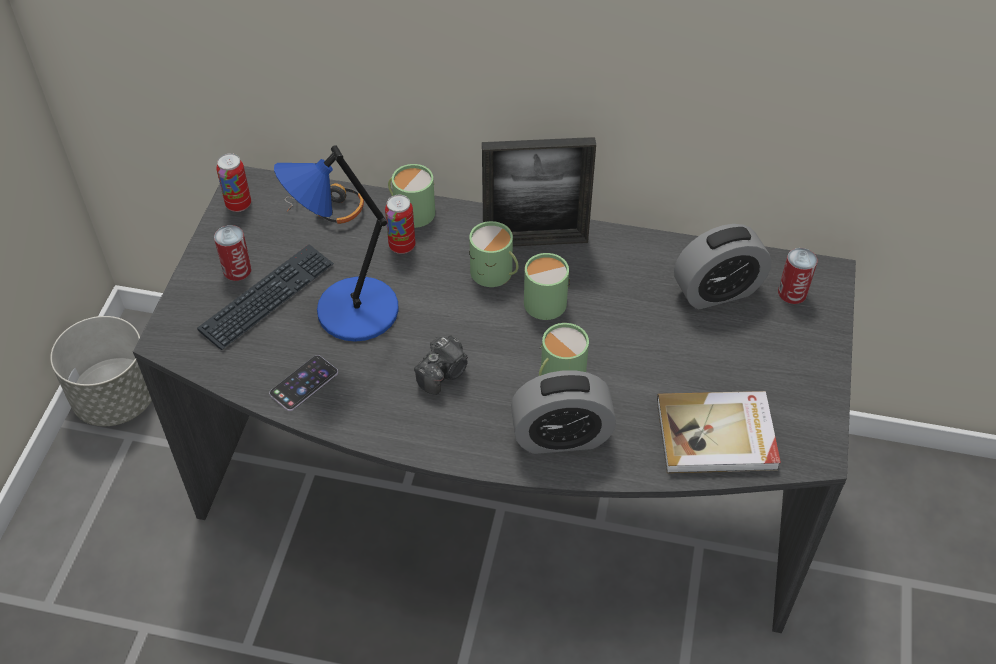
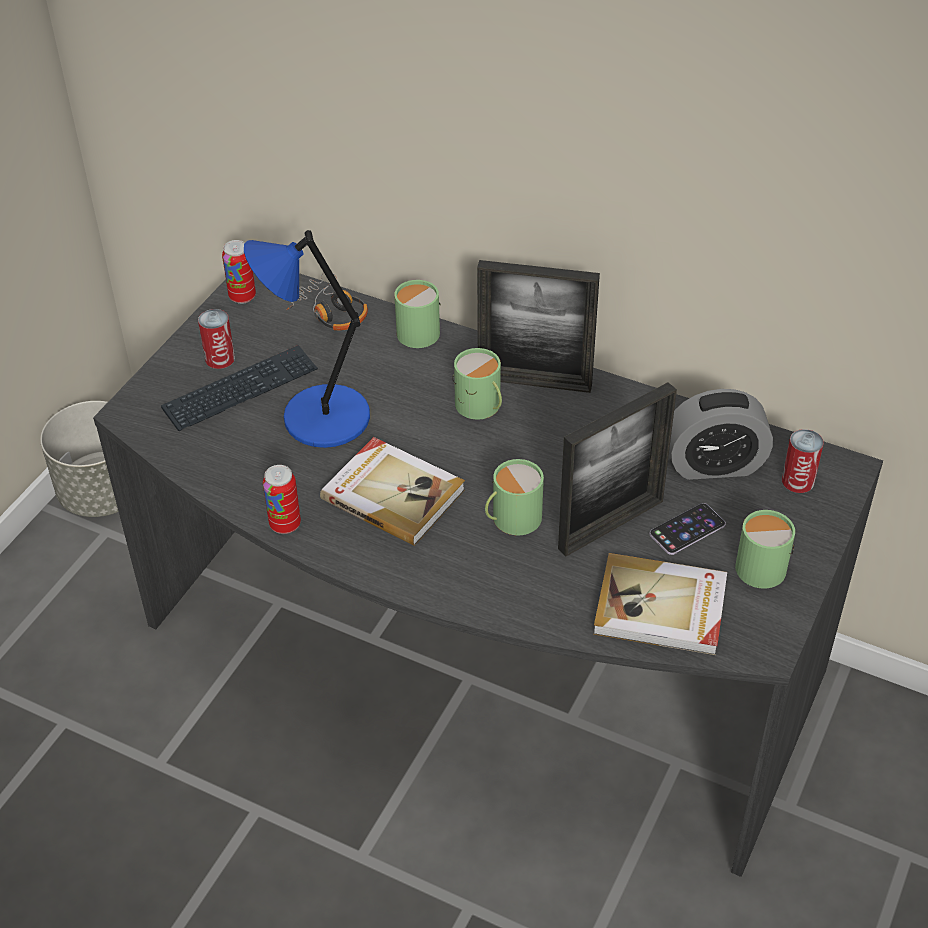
camera: 15 degrees right, 5 degrees down
phone [269,355,338,411] -> phone moved to [650,503,726,555]
can [385,195,415,254] -> can moved to [263,465,301,534]
camera [414,335,468,395] -> book [320,437,465,546]
alarm clock [511,370,616,454] -> none
green mug [524,253,570,320] -> green mug moved to [735,510,795,589]
none -> picture frame [558,382,677,556]

